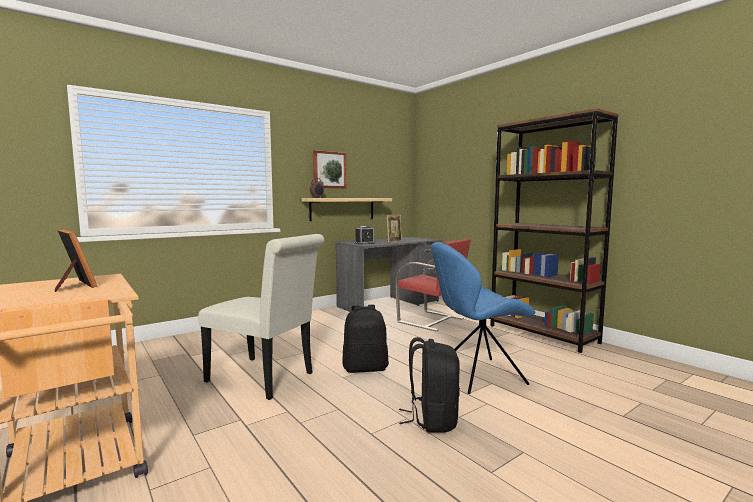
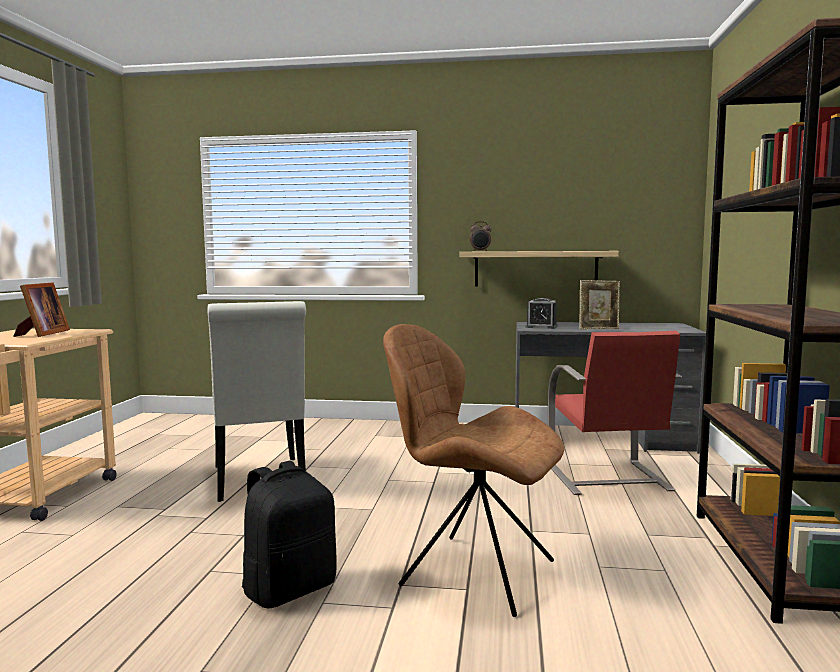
camera: 45 degrees right, 0 degrees up
picture [313,150,347,188] -> none
black backpack [342,305,389,373] -> none
blue chair [431,242,535,394] -> brown chair [383,324,565,617]

